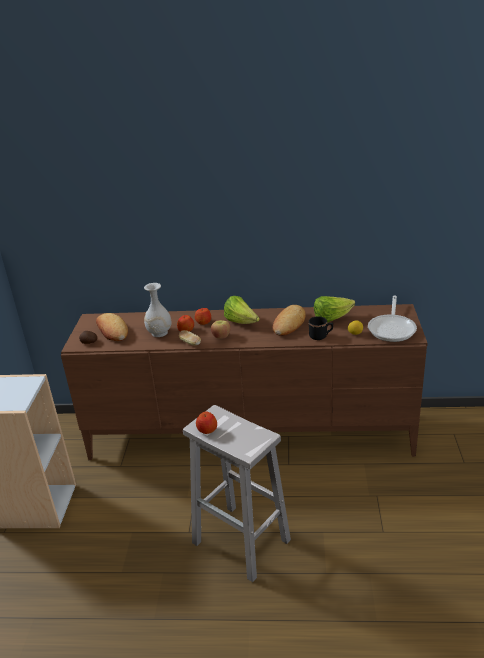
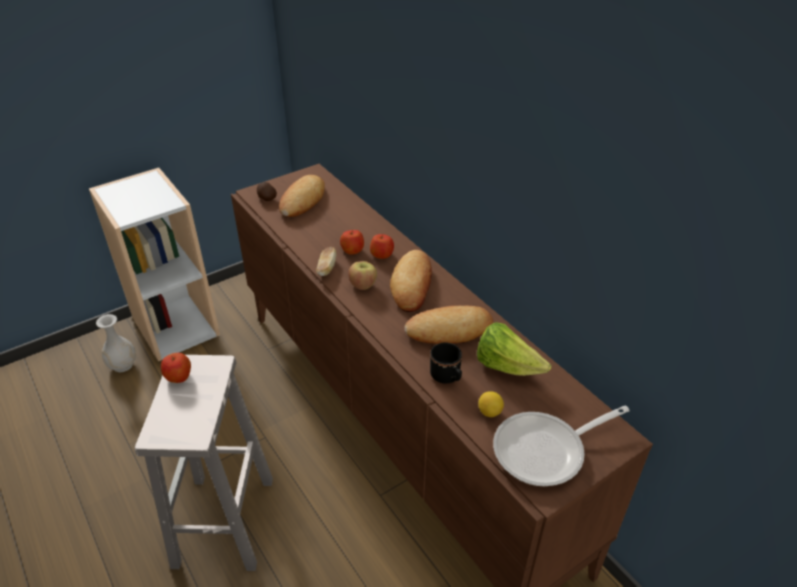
camera: 50 degrees right, 10 degrees up
white vase [144,283,172,337] -> white vase moved to [96,314,136,372]
lettuce [224,296,260,324] -> bread [390,250,432,312]

